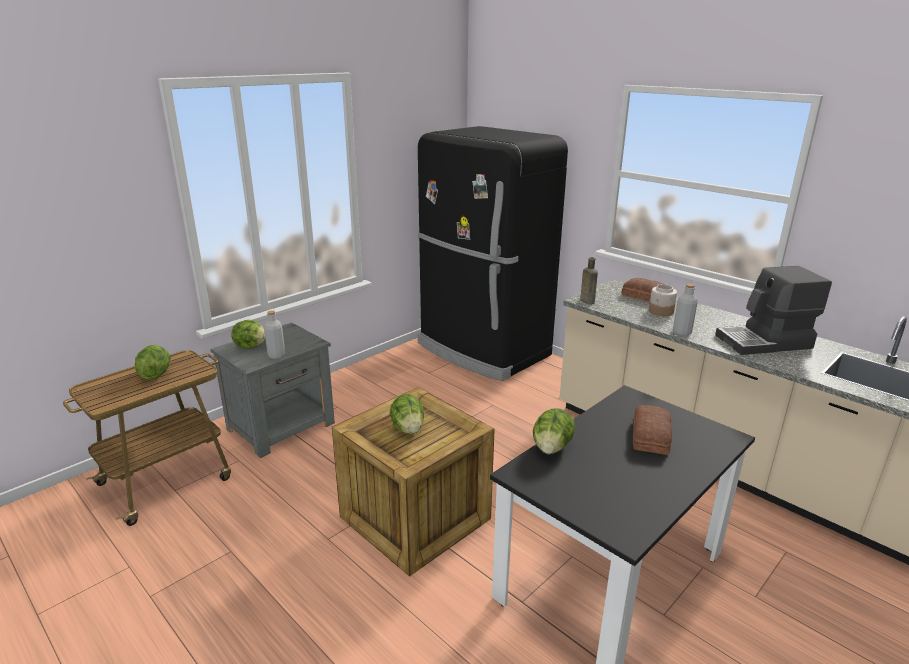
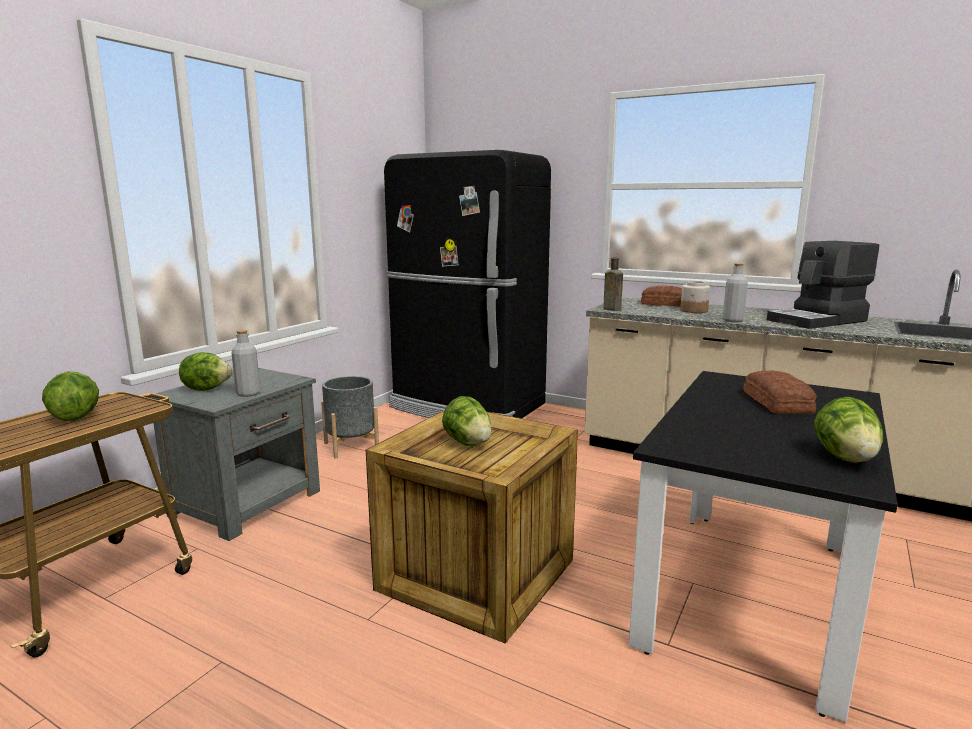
camera: 15 degrees left, 10 degrees down
lettuce [533,409,575,454] -> lettuce moved to [814,397,883,463]
none -> grey planter [321,376,379,458]

